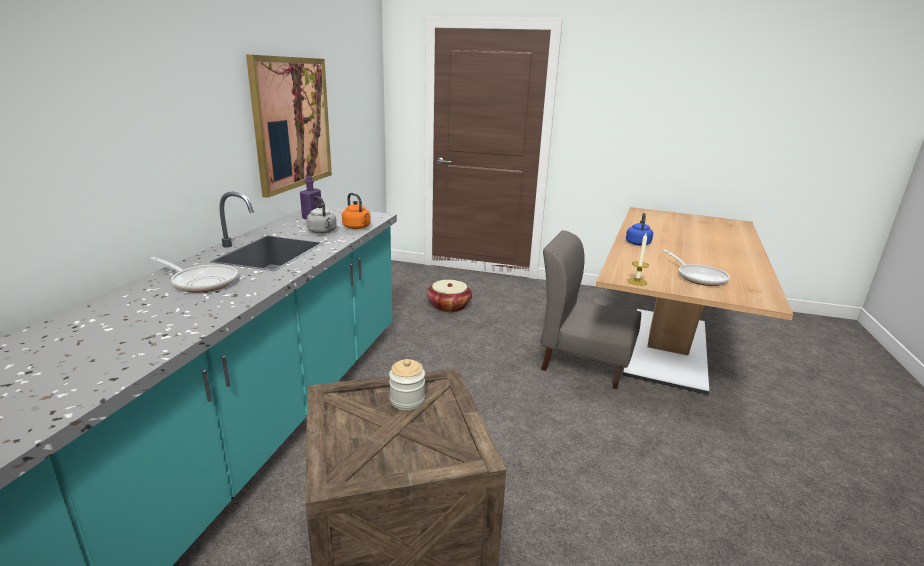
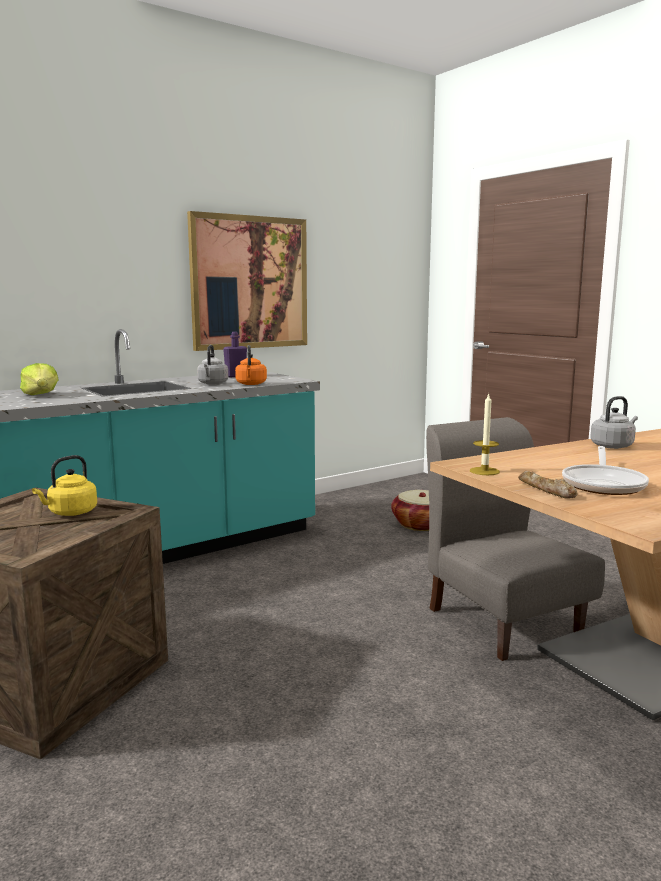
camera: 40 degrees right, 10 degrees down
frying pan [150,257,238,293] -> lettuce [20,363,59,395]
jar [389,359,425,410] -> yellow kettle [32,455,97,516]
blue kettle [626,213,653,246] -> grey kettle [590,396,638,449]
none -> bread [518,471,577,499]

